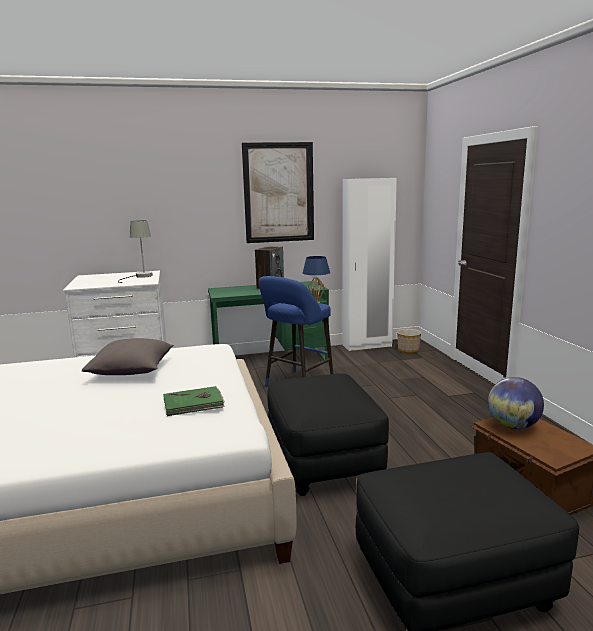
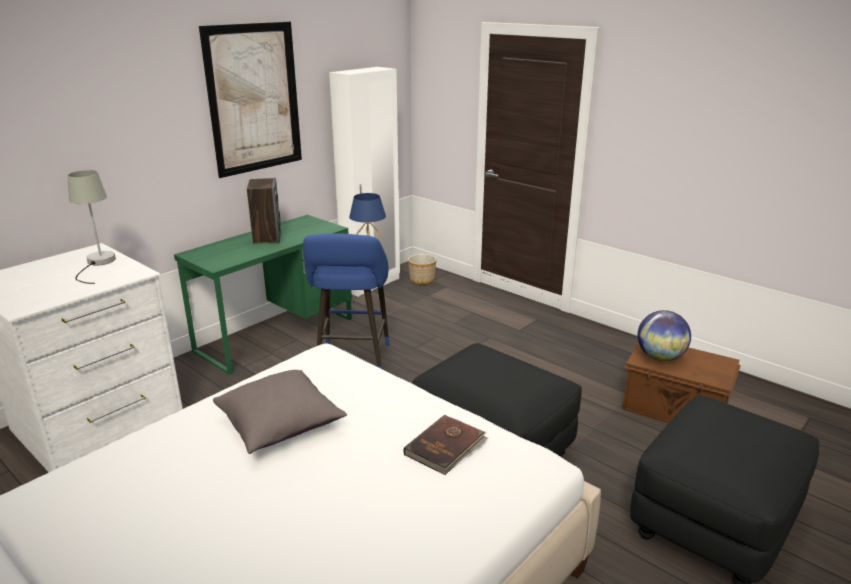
camera: 35 degrees left, 10 degrees up
green book [163,386,225,416] -> brown book [404,415,488,475]

